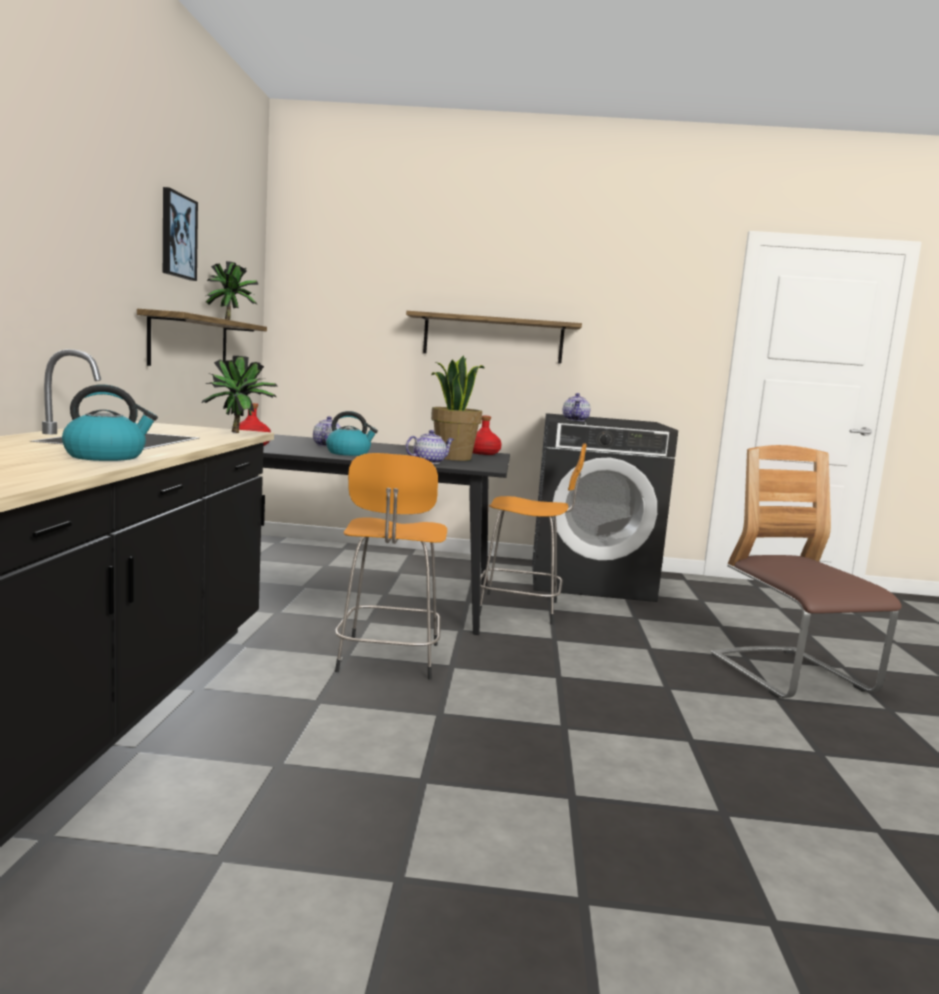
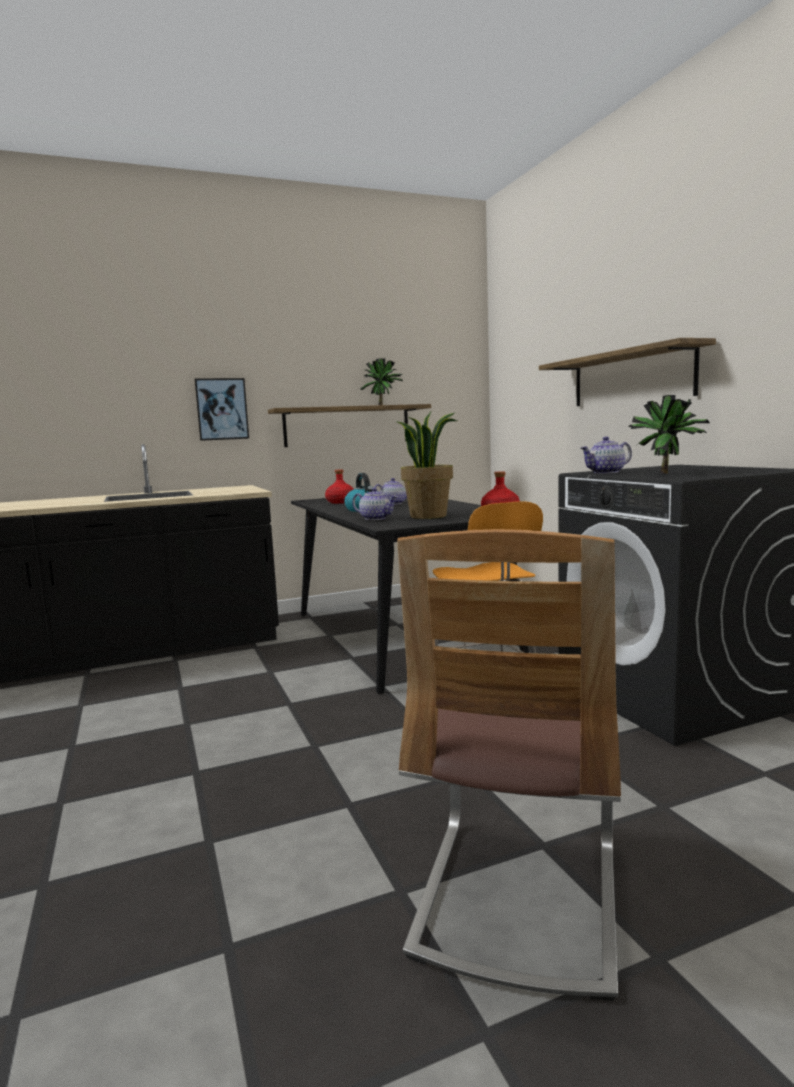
camera: 65 degrees right, 0 degrees up
kettle [62,384,158,461] -> none
picture [163,187,198,281] -> picture moved to [194,378,249,441]
potted plant [201,356,278,433] -> potted plant moved to [628,395,710,474]
orange stool [335,453,447,680] -> none
chair [711,445,902,698] -> chair turned 150 degrees clockwise [397,529,621,1001]

